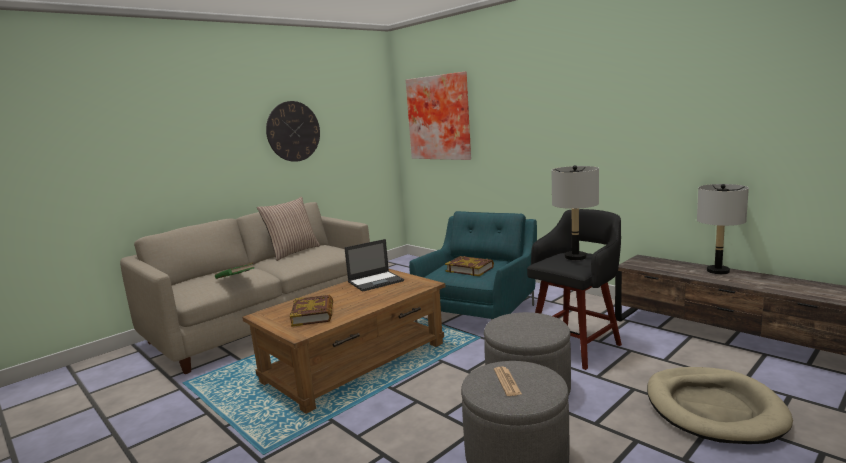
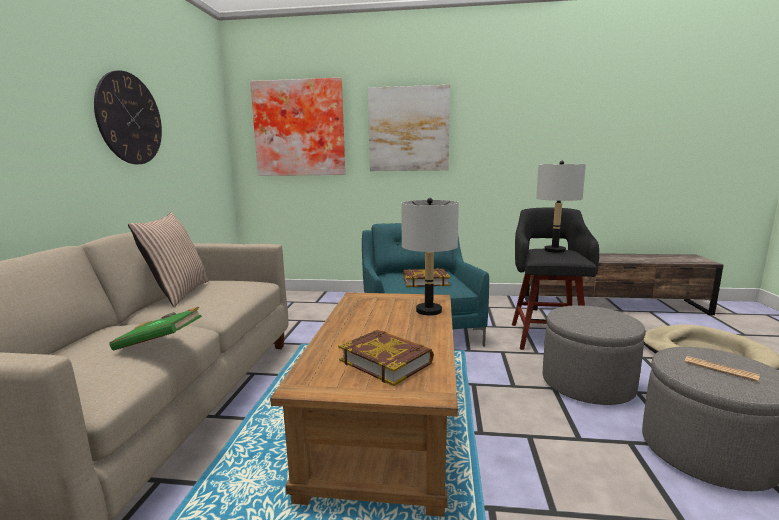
camera: 40 degrees left, 0 degrees up
laptop [344,239,404,292] -> none
grey table lamp [697,184,749,274] -> grey table lamp moved to [401,198,459,316]
none -> picture [368,85,450,171]

